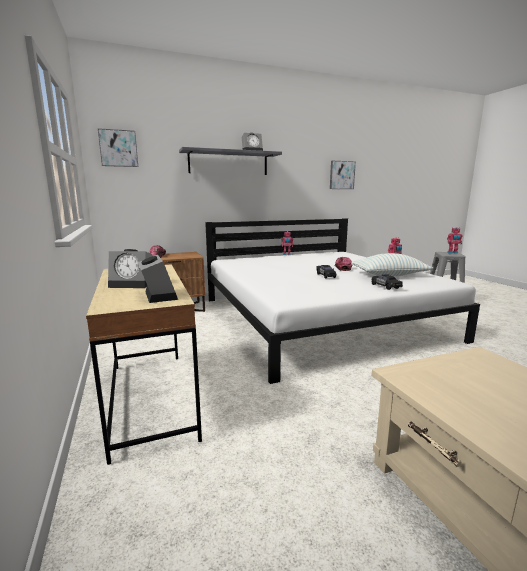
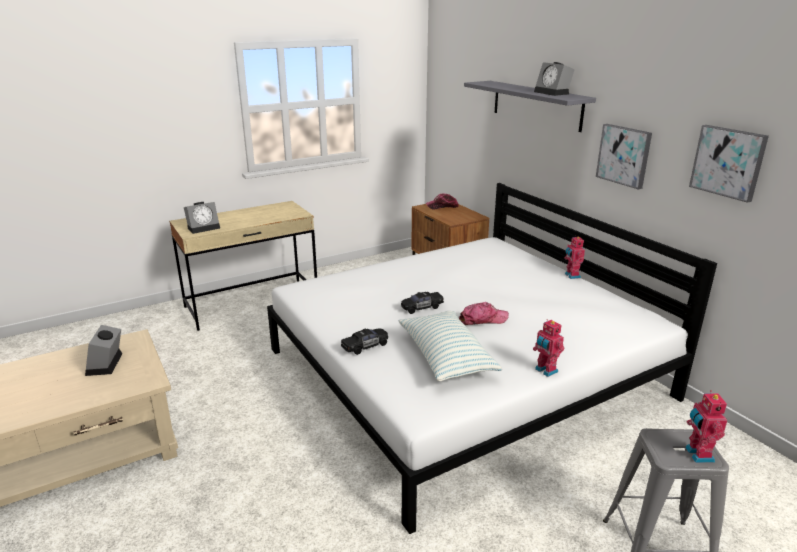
camera: 80 degrees right, 10 degrees up
picture [98,128,138,167] -> picture moved to [596,124,652,190]
alarm clock [108,249,153,288] -> alarm clock moved to [85,325,122,376]

